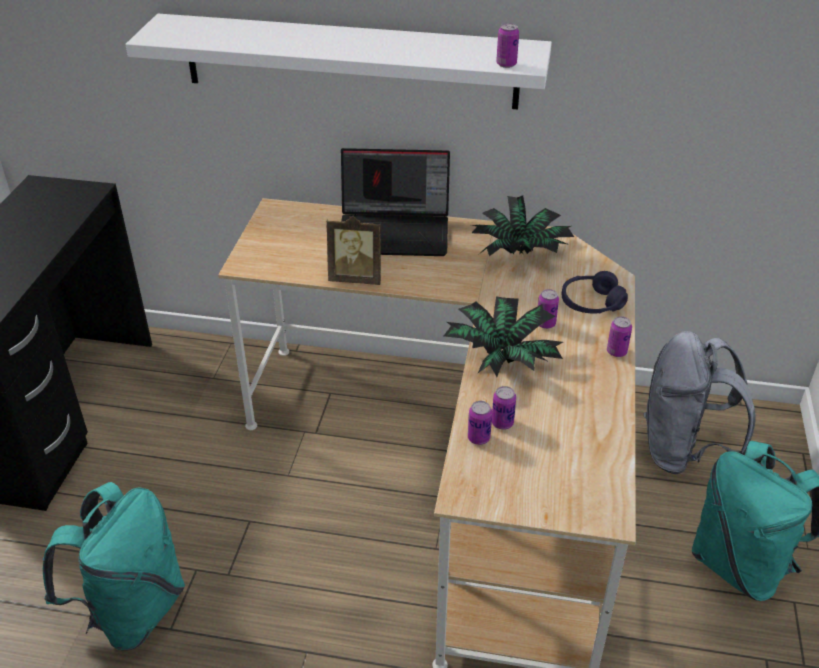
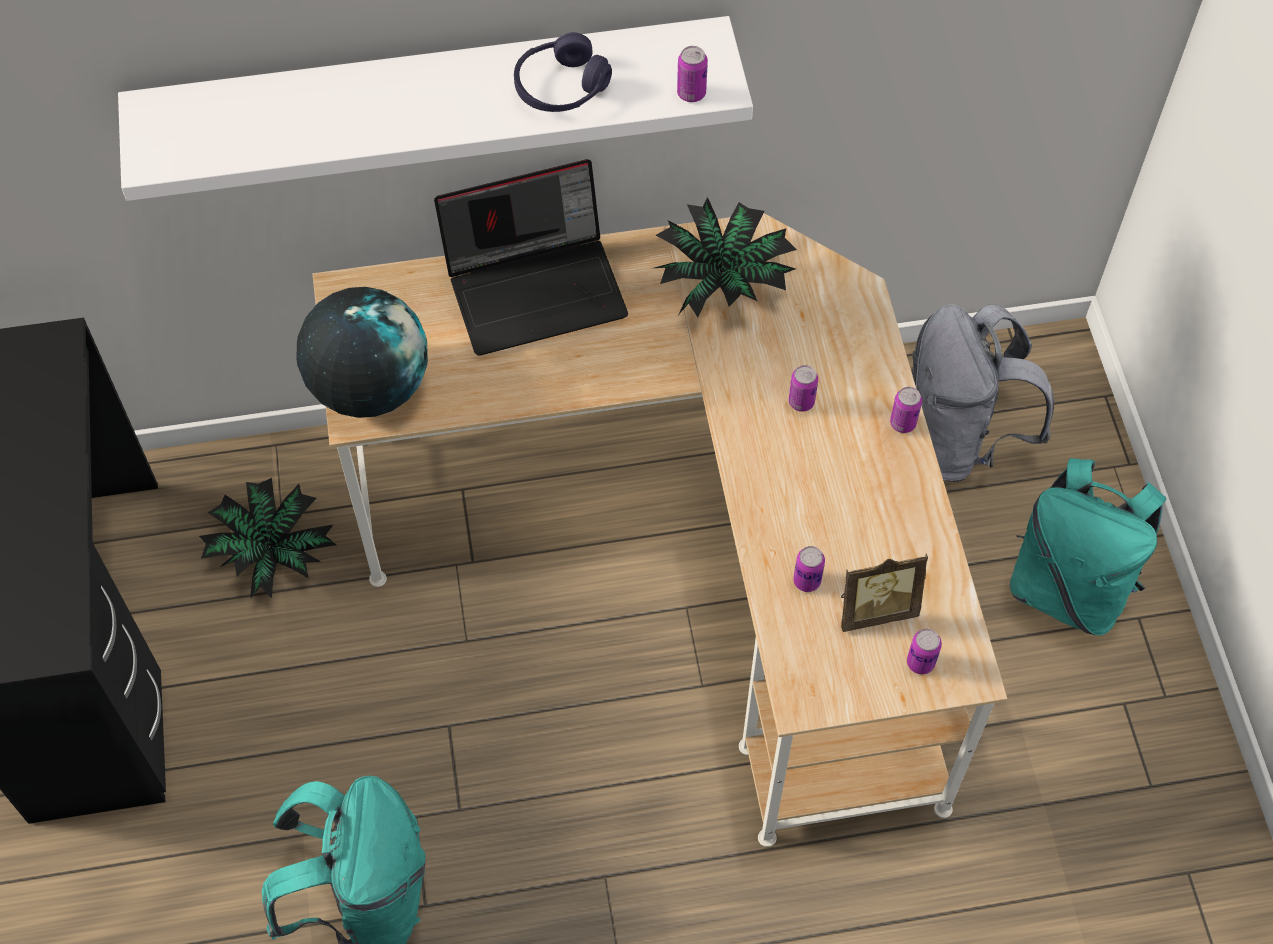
camera: 20 degrees left, 20 degrees up
picture frame [327,216,381,285] -> picture frame moved to [841,554,928,632]
potted plant [444,297,563,377] -> potted plant moved to [199,478,336,599]
can [468,401,492,445] -> can moved to [907,629,942,675]
purple headphones [562,271,628,313] -> purple headphones moved to [514,32,612,112]
none -> globe [297,287,428,418]

